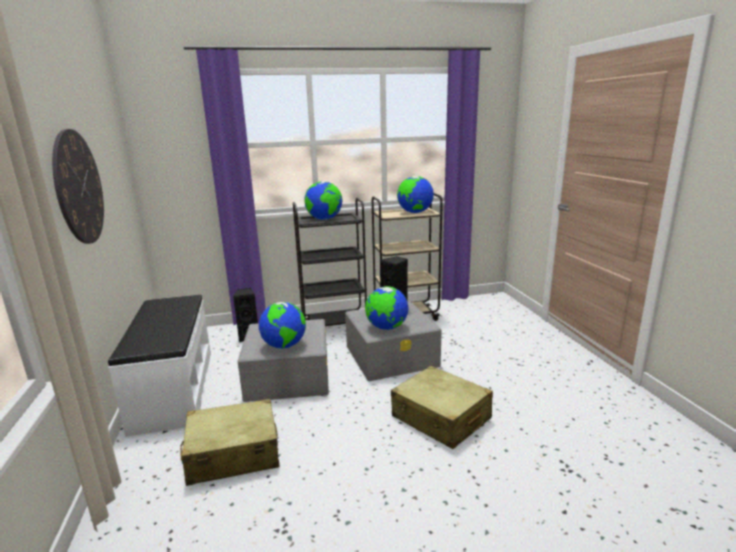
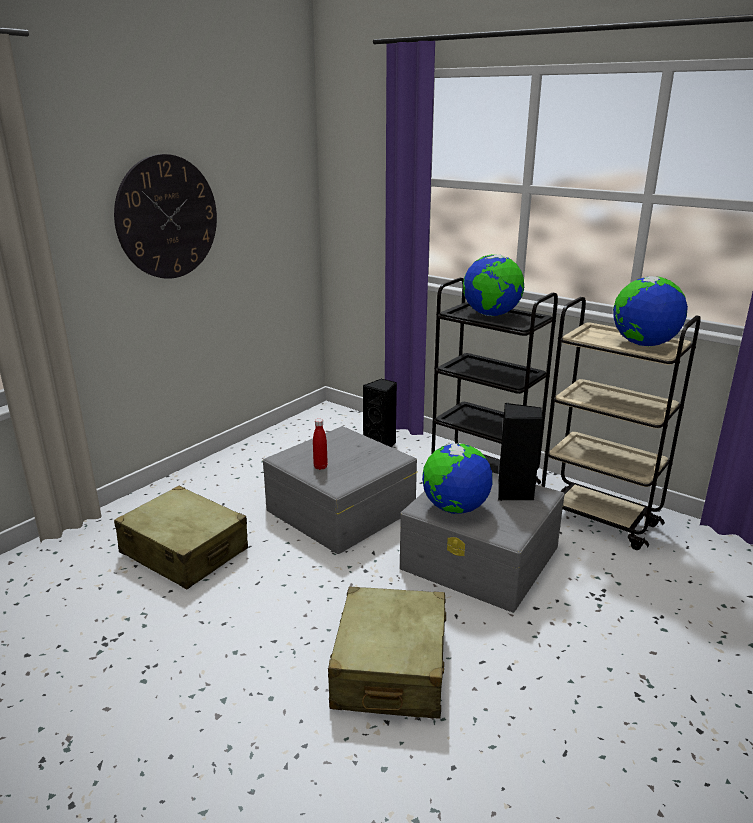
camera: 50 degrees right, 5 degrees up
white bench [108,295,211,437] -> none
globe [259,302,306,349] -> red bottle [313,419,328,470]

